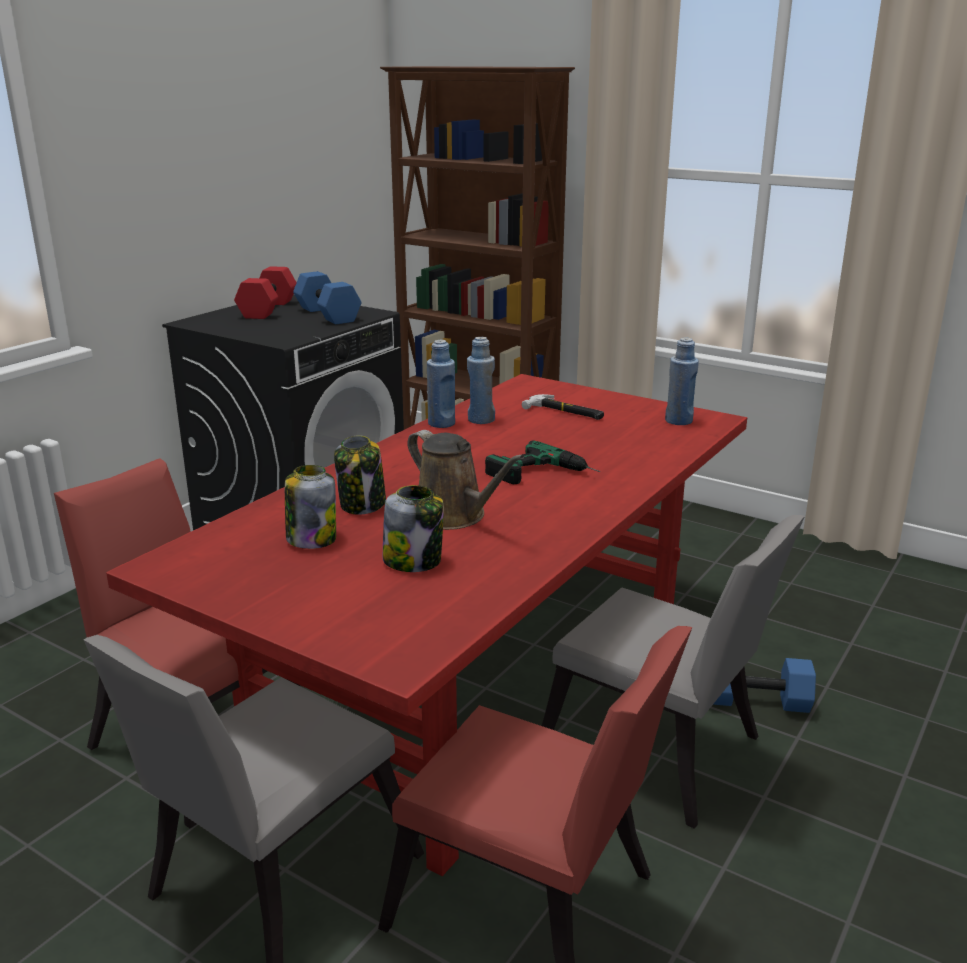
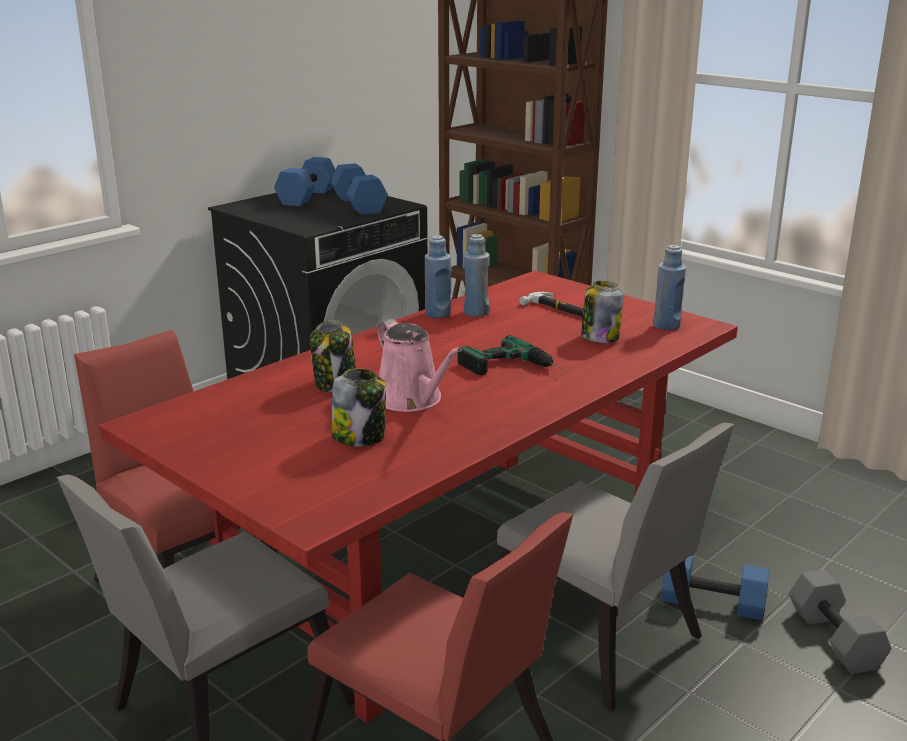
camera: 10 degrees right, 0 degrees up
red dumbbell [234,266,297,319] -> blue dumbbell [274,157,335,206]
jar [285,465,336,549] -> jar moved to [581,281,623,343]
brown watering can [407,430,524,530] -> pink watering can [377,319,462,412]
none -> grey dumbbell [789,570,891,674]

